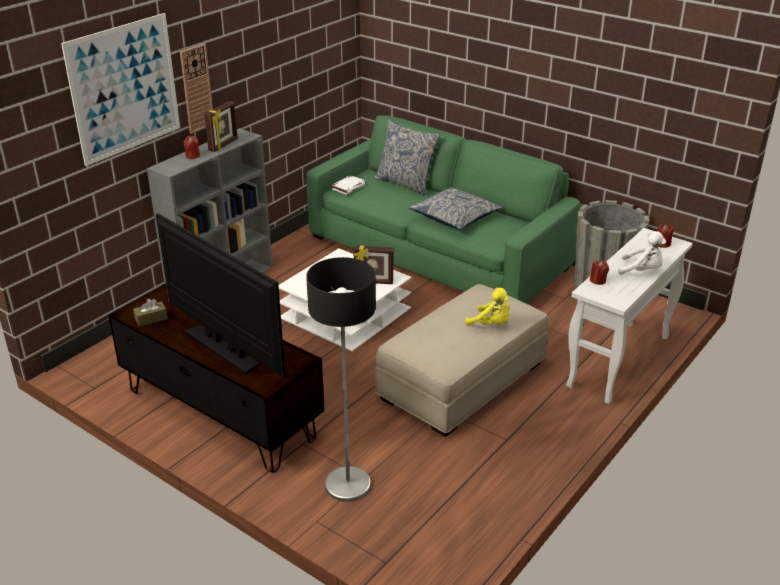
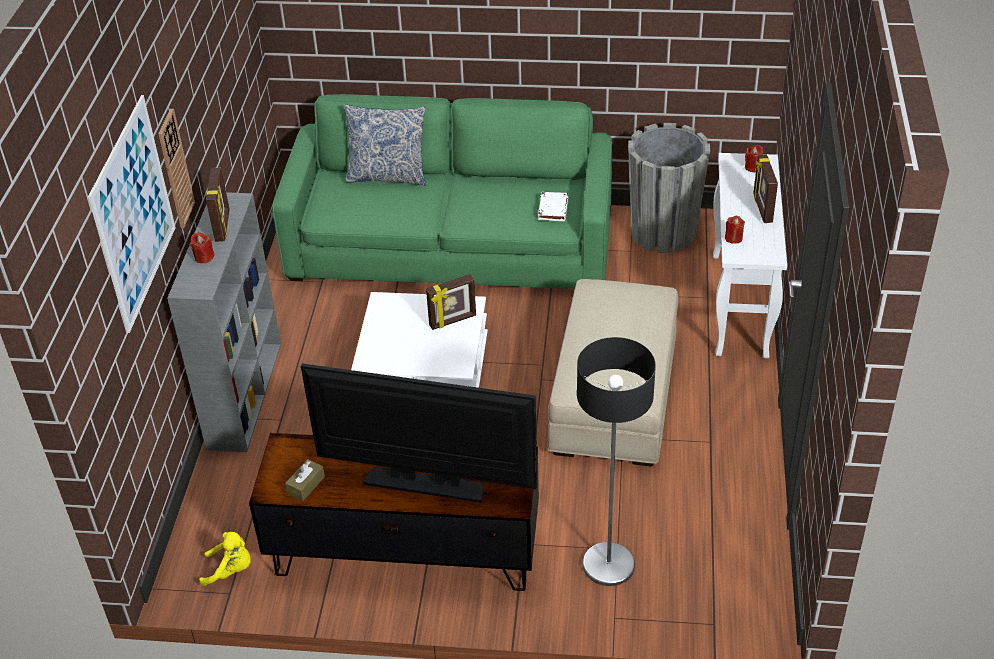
camera: 30 degrees left, 10 degrees up
white book [332,175,366,195] -> white book moved to [538,192,569,221]
pillow [409,187,502,230] -> none
yellow plush toy [465,288,510,326] -> yellow plush toy moved to [199,532,251,586]
white plush toy [618,231,666,275] -> picture frame [753,154,778,223]

